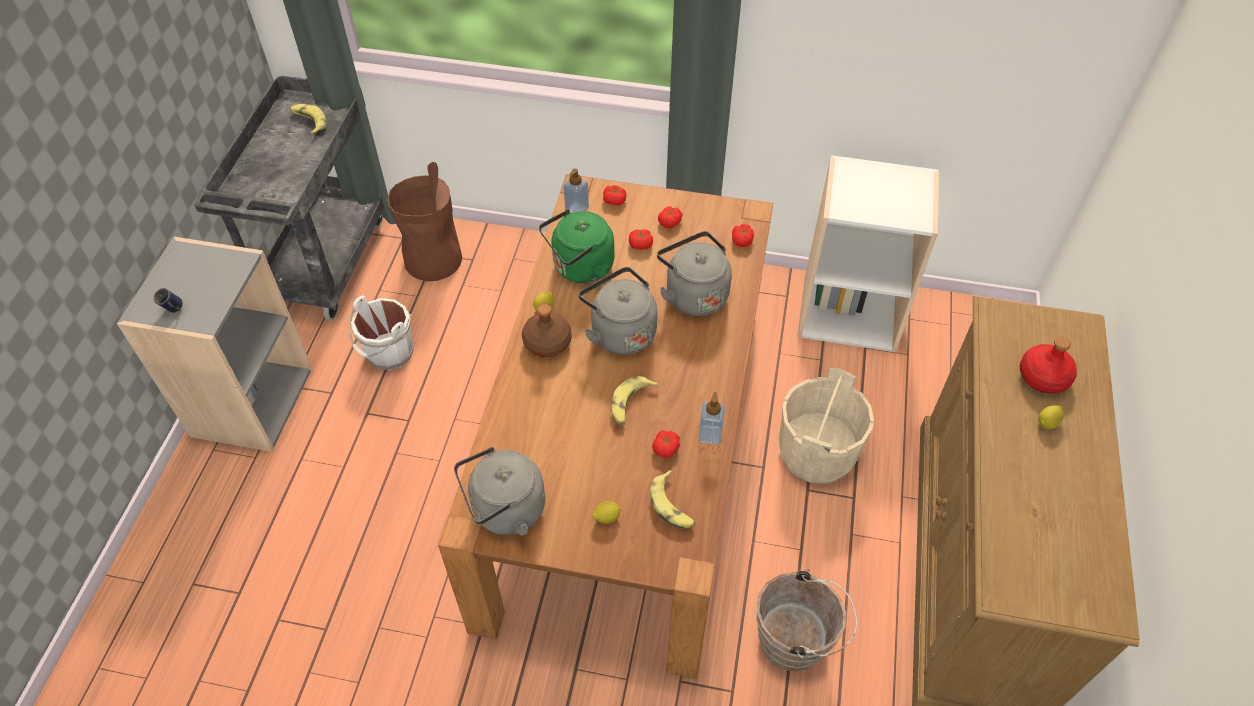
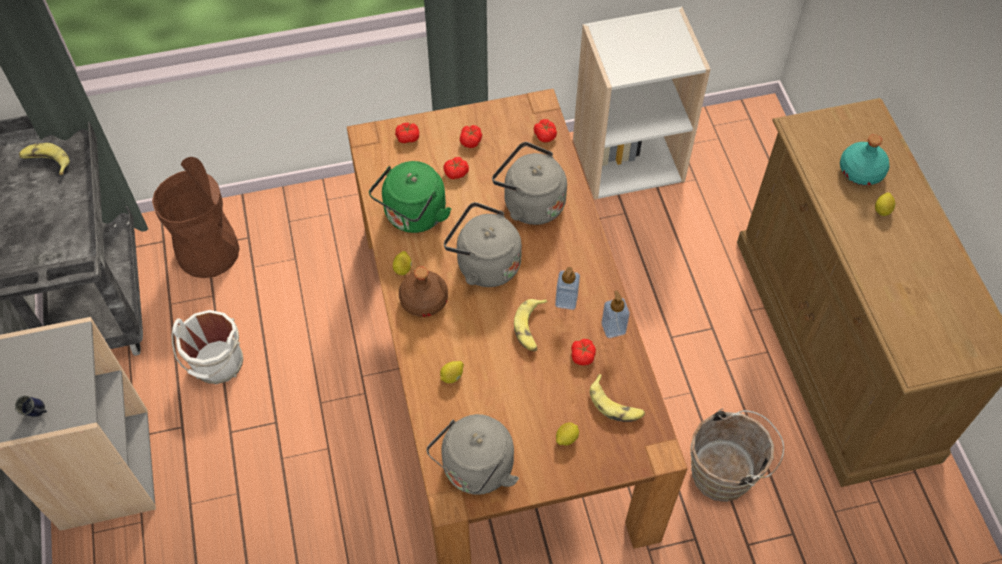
camera: 25 degrees left, 5 degrees up
soap dispenser [564,169,589,213] -> soap dispenser moved to [555,267,580,310]
beige bucket [779,368,874,484] -> none
red bottle [1020,337,1077,394] -> turquoise bottle [840,134,890,186]
none -> lemon [440,361,464,383]

